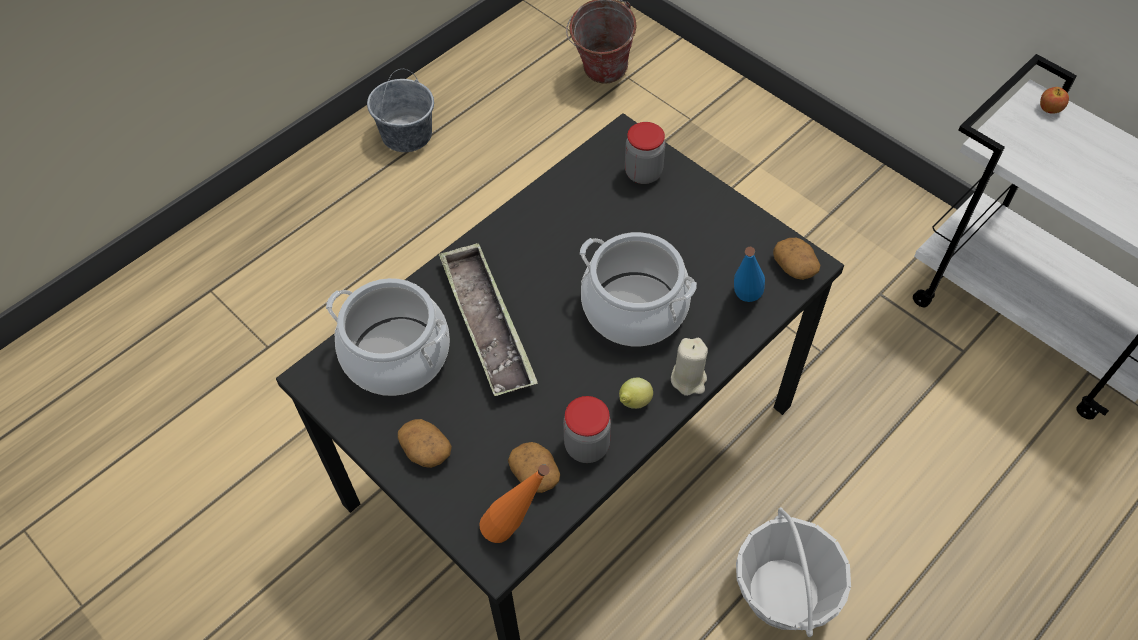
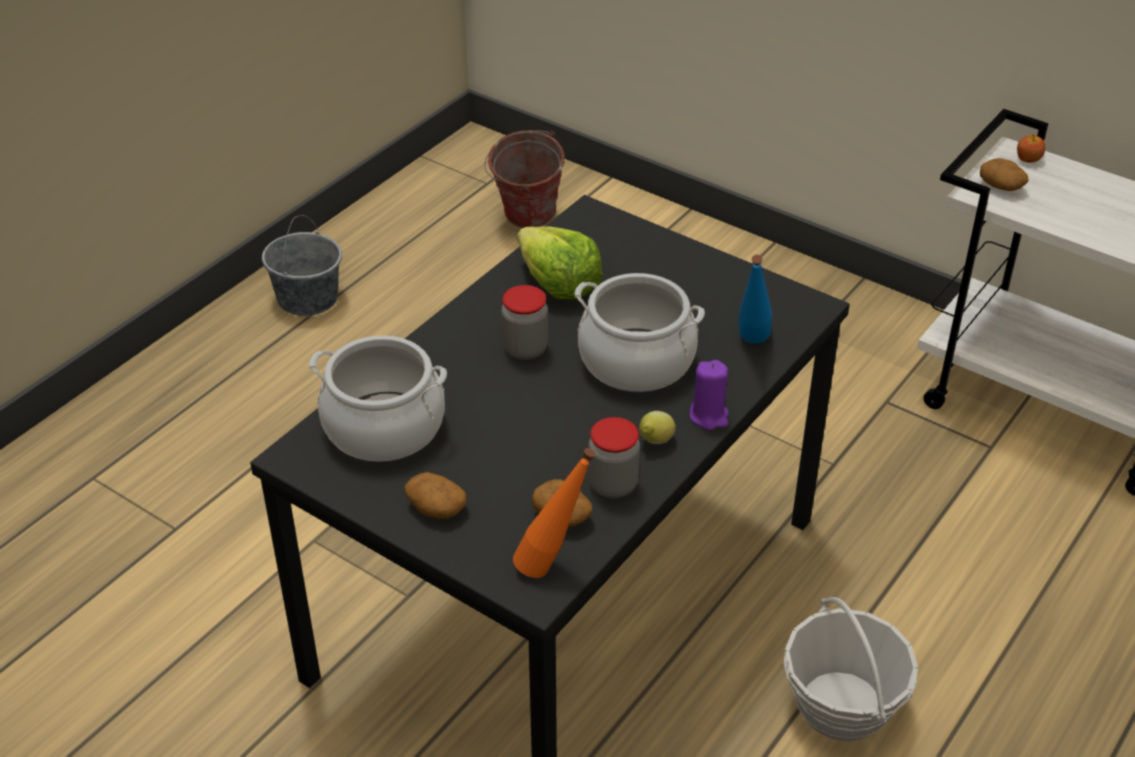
camera: 10 degrees left, 15 degrees down
tray [439,243,538,396] -> none
jar [625,122,665,184] -> jar moved to [501,285,548,360]
beige candle [671,338,708,396] -> purple candle [690,360,729,430]
potato [773,238,820,280] -> potato moved to [980,158,1029,191]
none -> lettuce [517,226,603,299]

